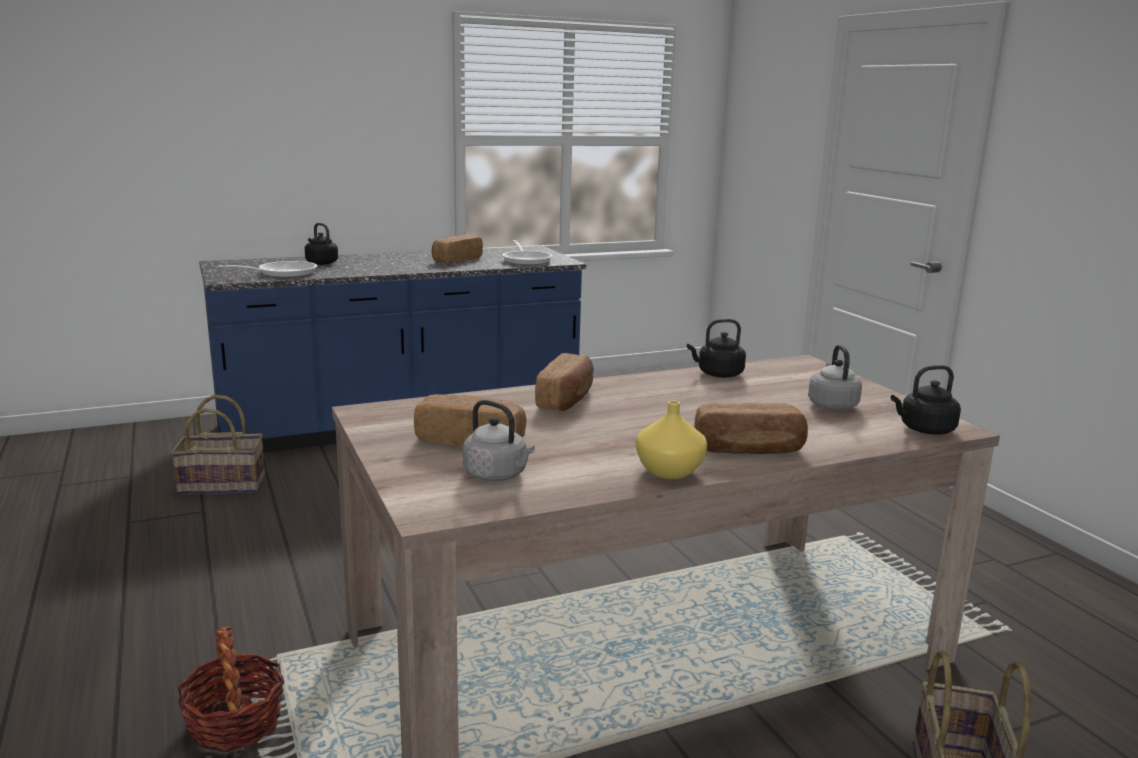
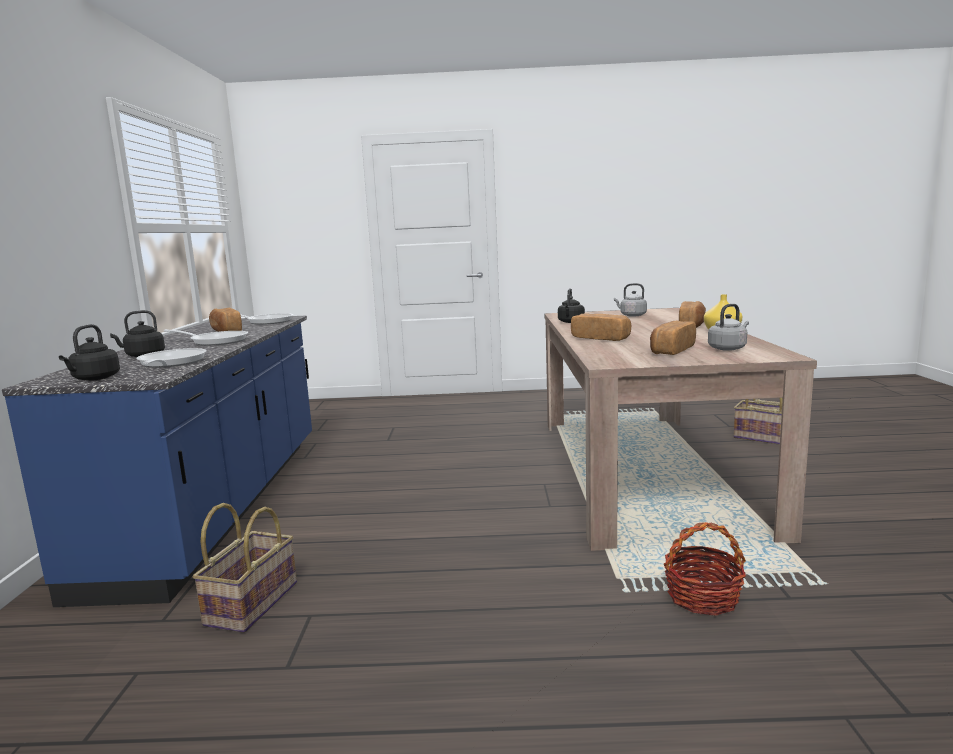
camera: 65 degrees left, 5 degrees down
black kettle [891,365,961,435] -> black kettle moved to [59,324,120,381]
none -> frying pan [164,329,248,346]

